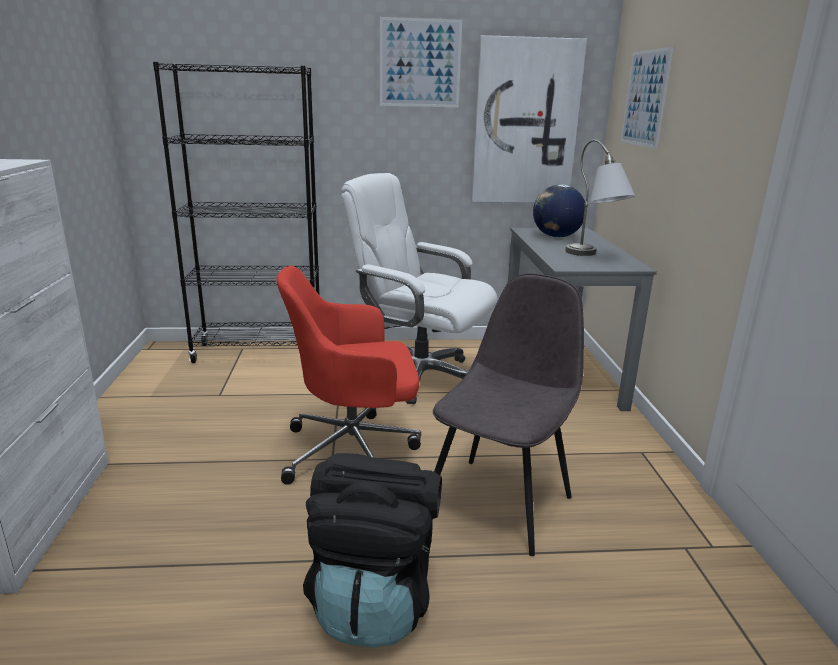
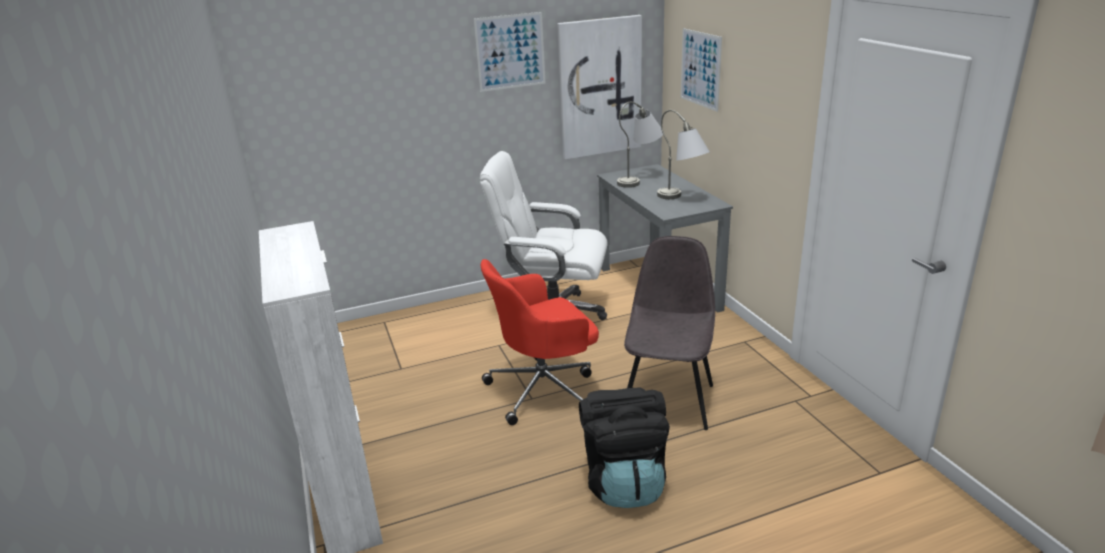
camera: 15 degrees left, 5 degrees up
black bookcase [153,62,319,363] -> none
globe [533,185,585,238] -> grey table lamp [617,102,664,188]

